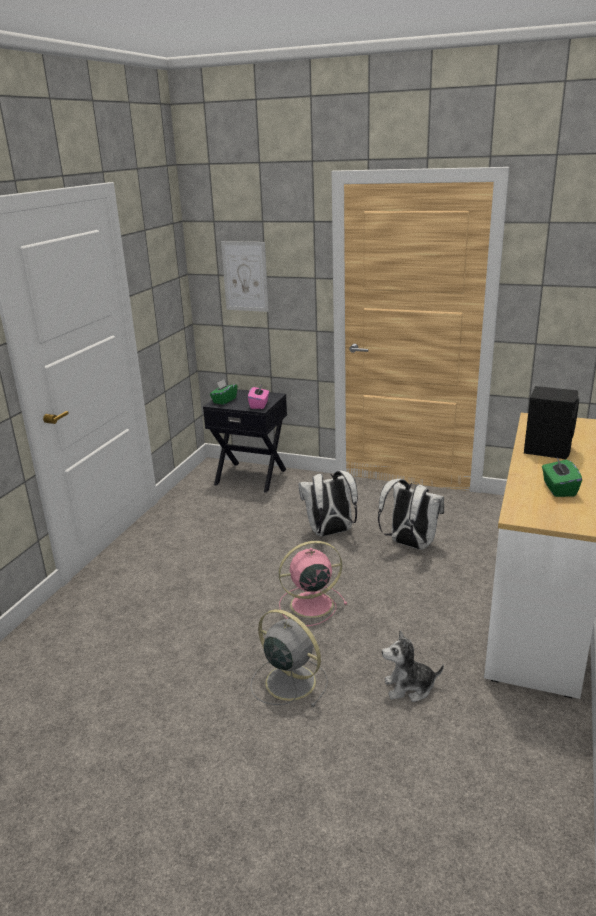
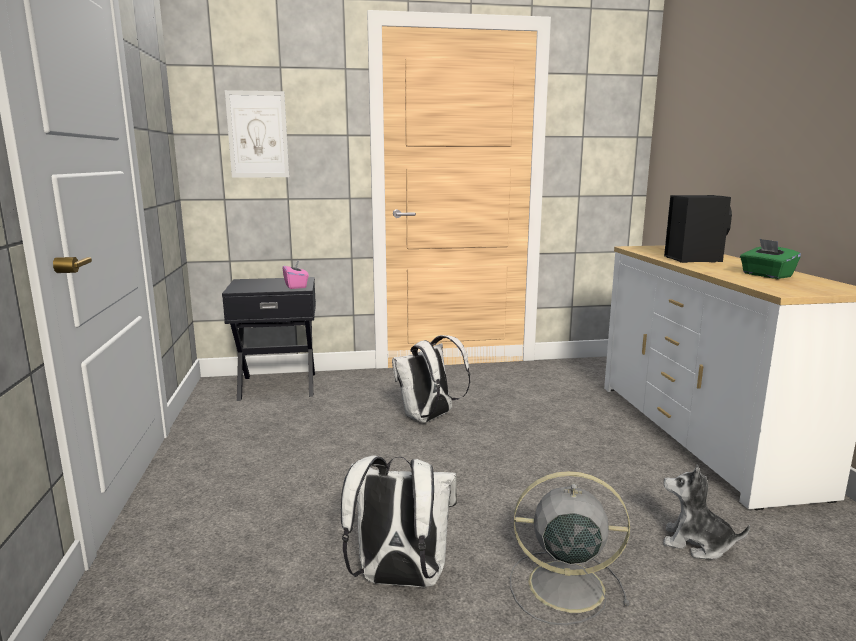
camera: 30 degrees left, 10 degrees down
green tissue box [210,380,238,405] -> none
pink fan [279,541,348,626] -> none
white backpack [378,479,444,550] -> white backpack moved to [341,455,457,587]
plush toy [382,631,444,702] -> plush toy turned 60 degrees clockwise [663,465,750,560]

